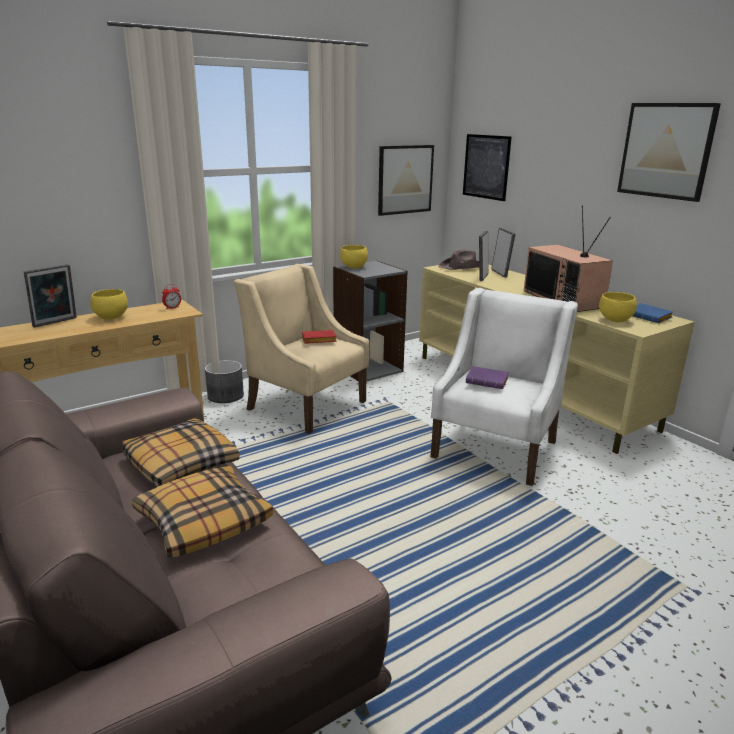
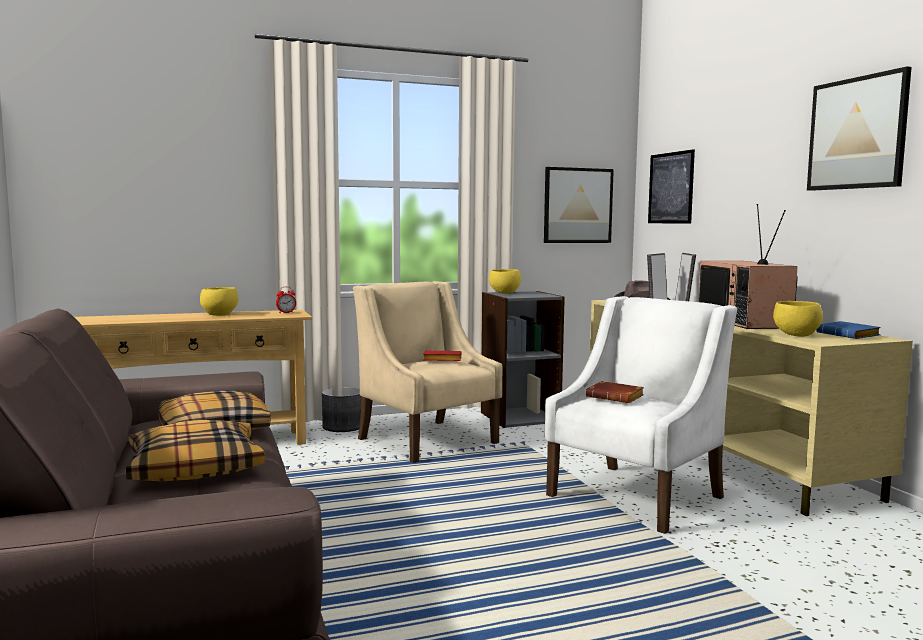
camera: 15 degrees right, 15 degrees down
picture frame [23,264,77,328] -> none
purple book [466,366,509,389] -> brown book [586,381,644,403]

